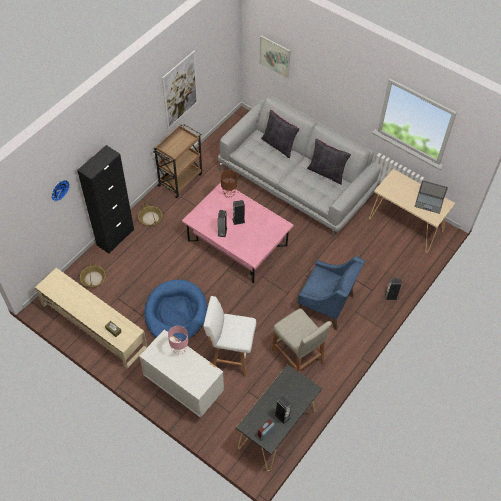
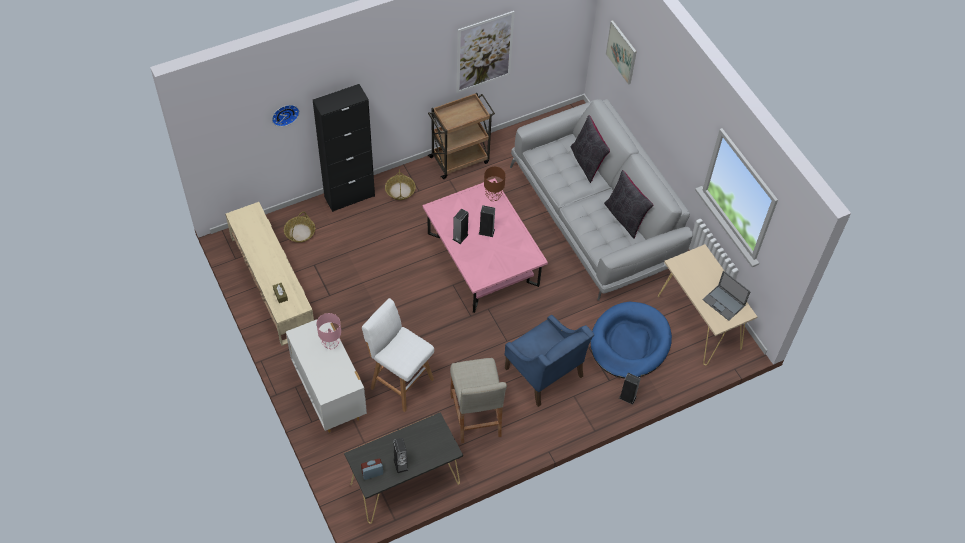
camera: 25 degrees right, 0 degrees up
blue dog bed [144,280,207,342] -> blue dog bed moved to [591,302,672,378]

